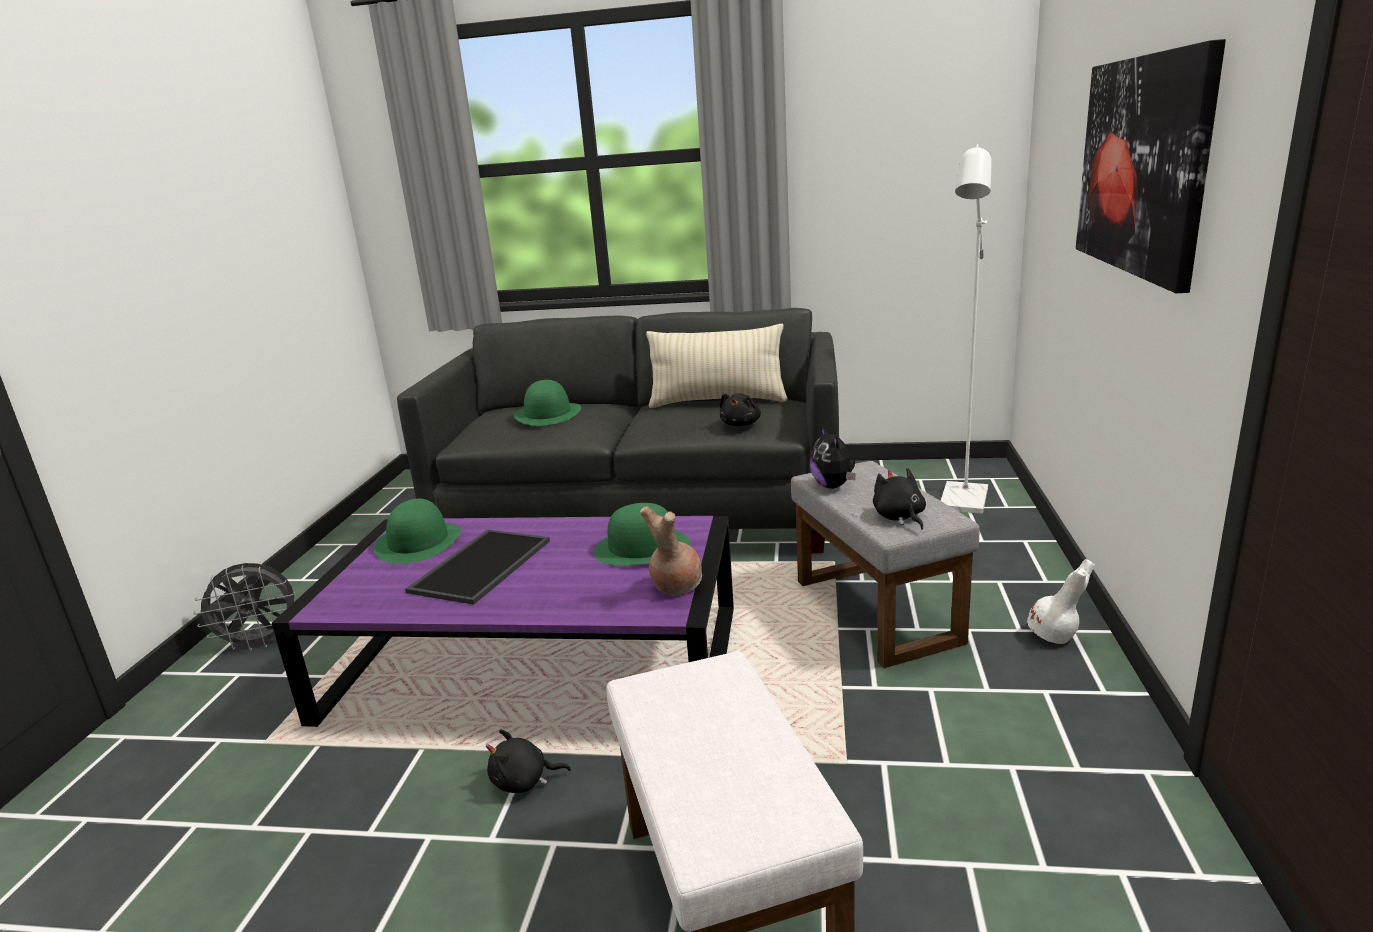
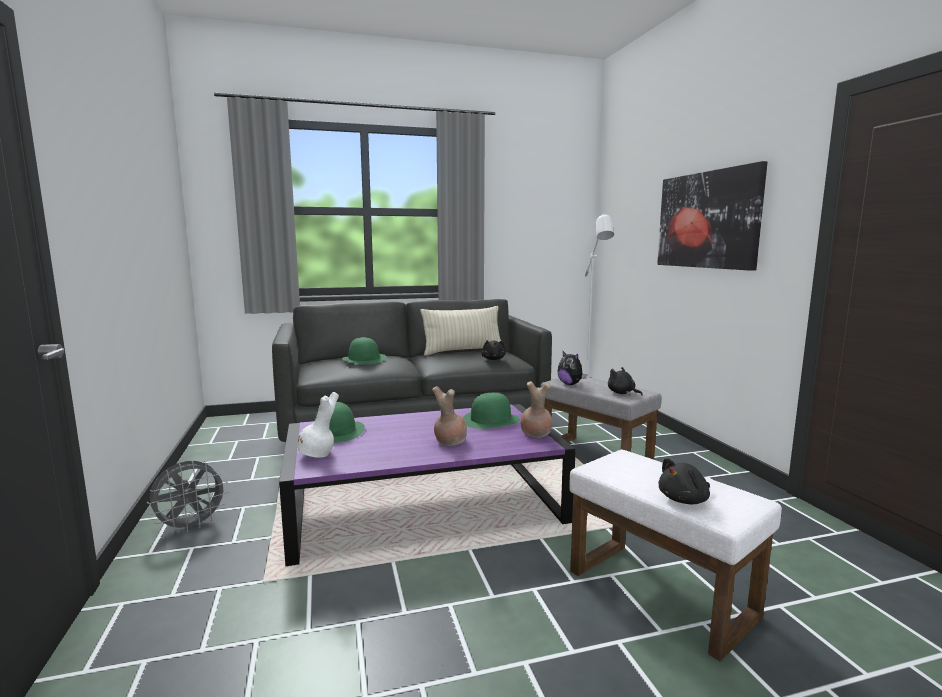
camera: 25 degrees left, 10 degrees down
tray [405,529,550,605] -> none
black plush toy [486,729,571,793] -> black plush toy moved to [659,458,710,504]
white vase [1027,559,1095,644] -> white vase moved to [297,392,339,458]
none -> brown vase [432,386,467,446]

